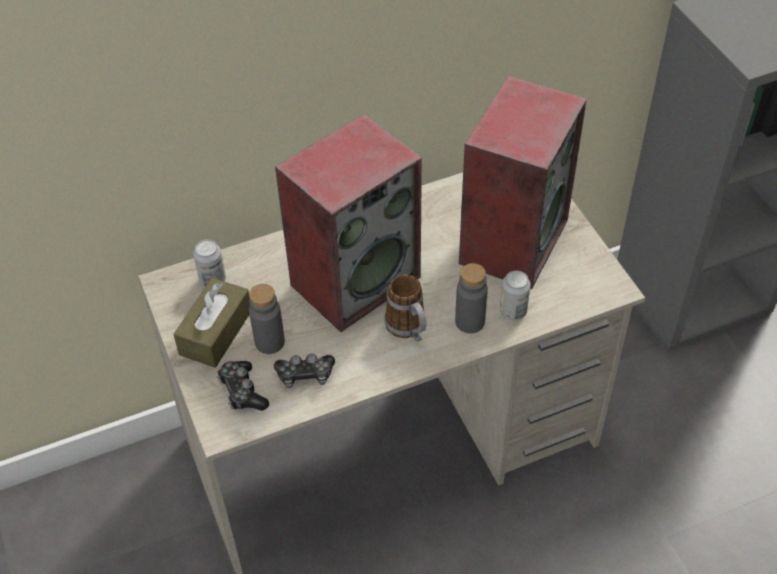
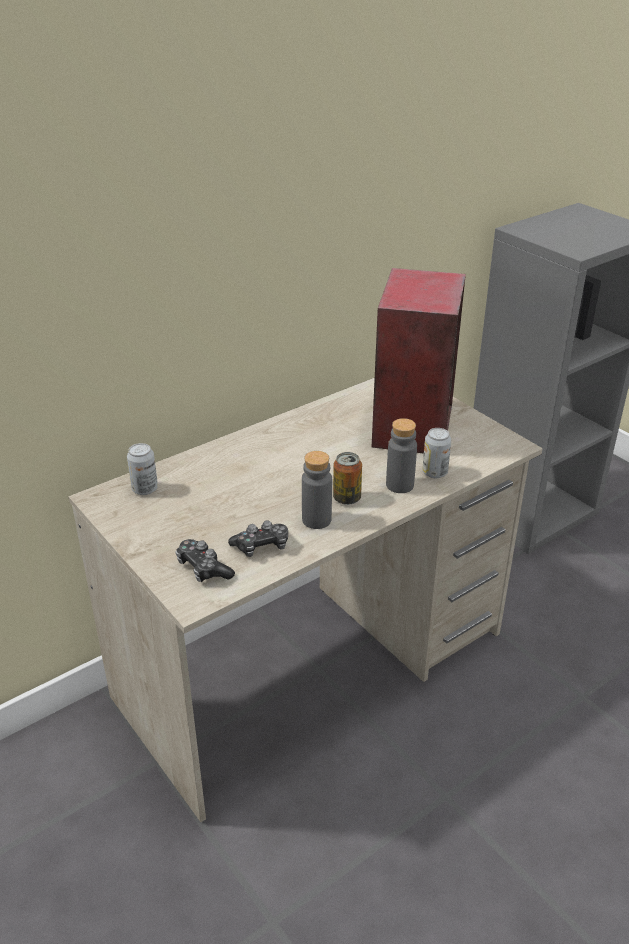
camera: 15 degrees left, 15 degrees down
brown tissue box [173,278,250,368] -> none
grey bottle [249,284,285,354] -> grey bottle moved to [302,451,332,529]
speaker [275,114,422,332] -> none
mug [384,275,426,342] -> can [333,452,362,505]

